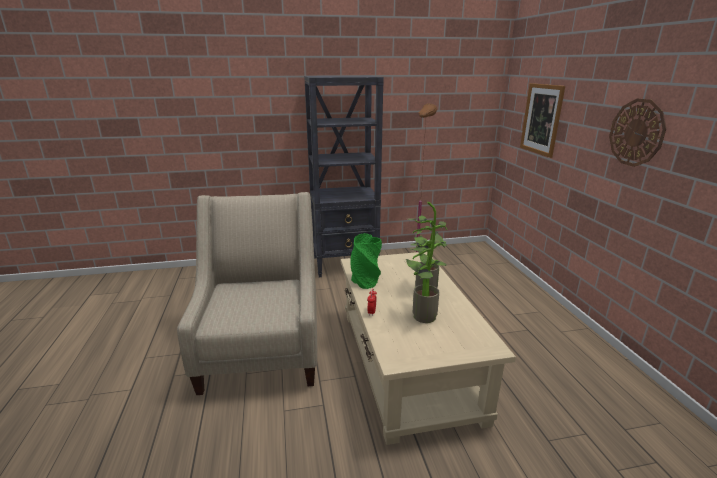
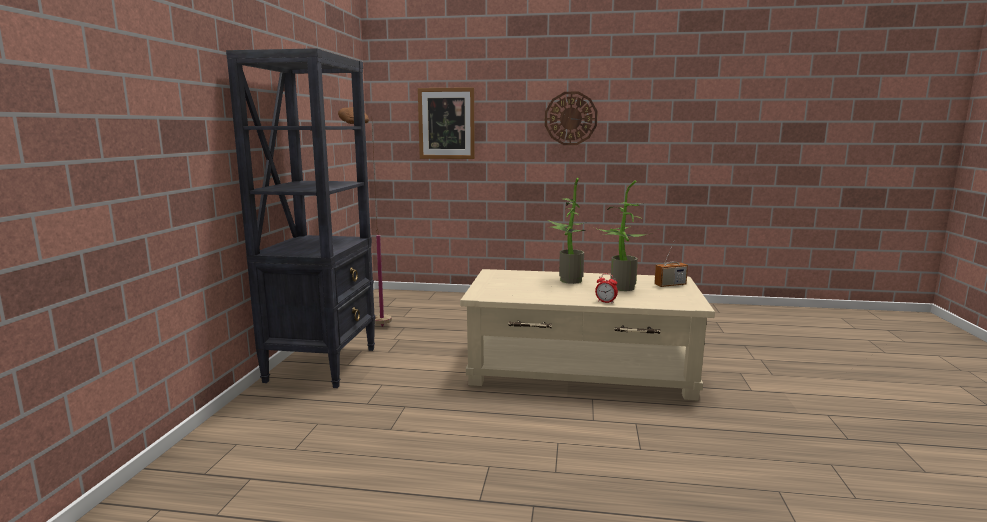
camera: 70 degrees left, 10 degrees down
beige armchair [177,192,317,395] -> none
green vase [351,233,382,289] -> none
none -> radio [654,241,688,287]

